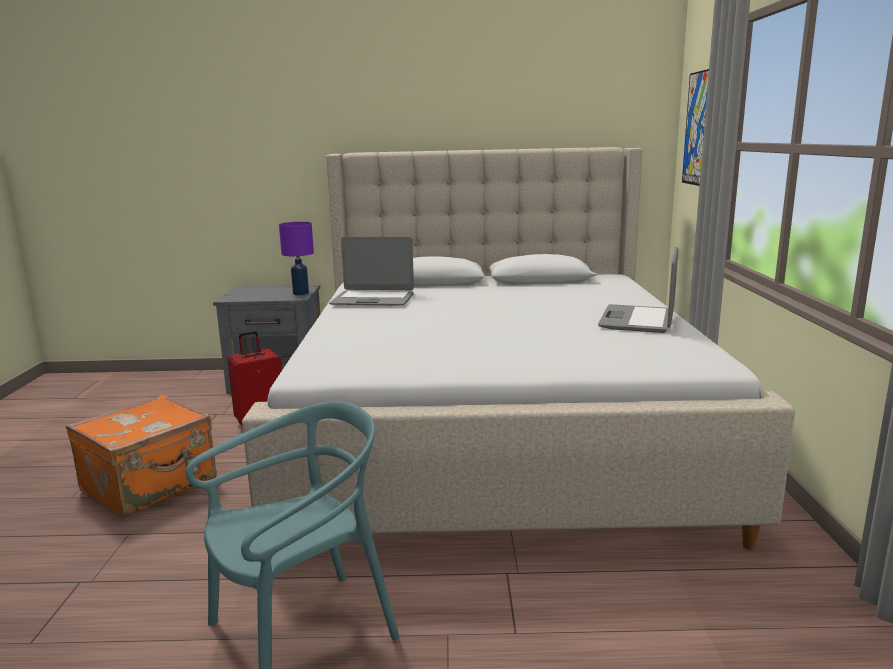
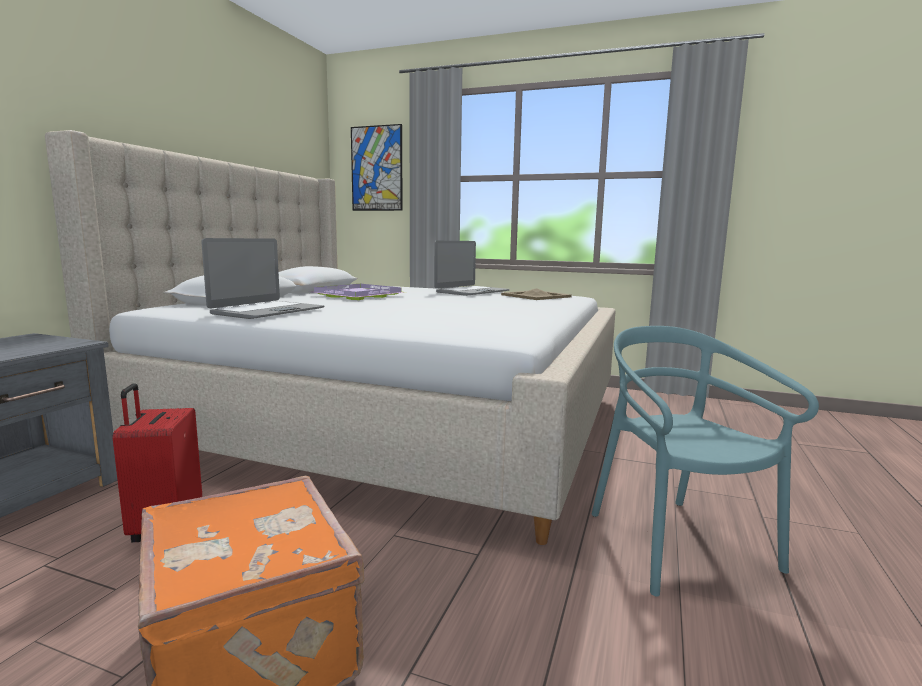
camera: 70 degrees left, 5 degrees down
purple table lamp [279,222,314,295] -> none
laptop [598,247,678,333] -> laptop turned 90 degrees counterclockwise [434,241,510,296]
none -> purple tray [312,284,405,300]
none -> beige tray [501,288,572,300]

